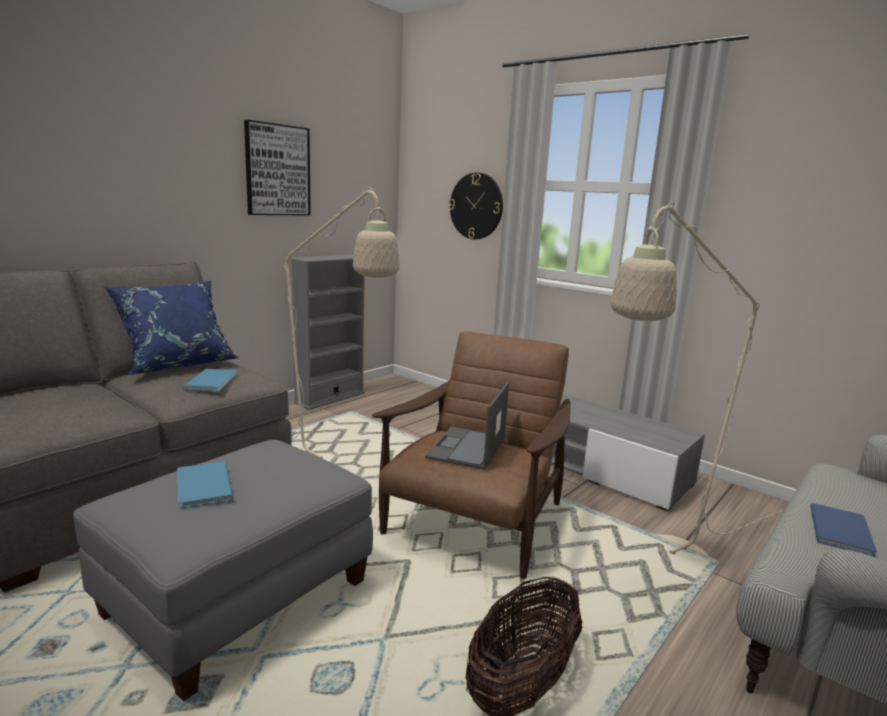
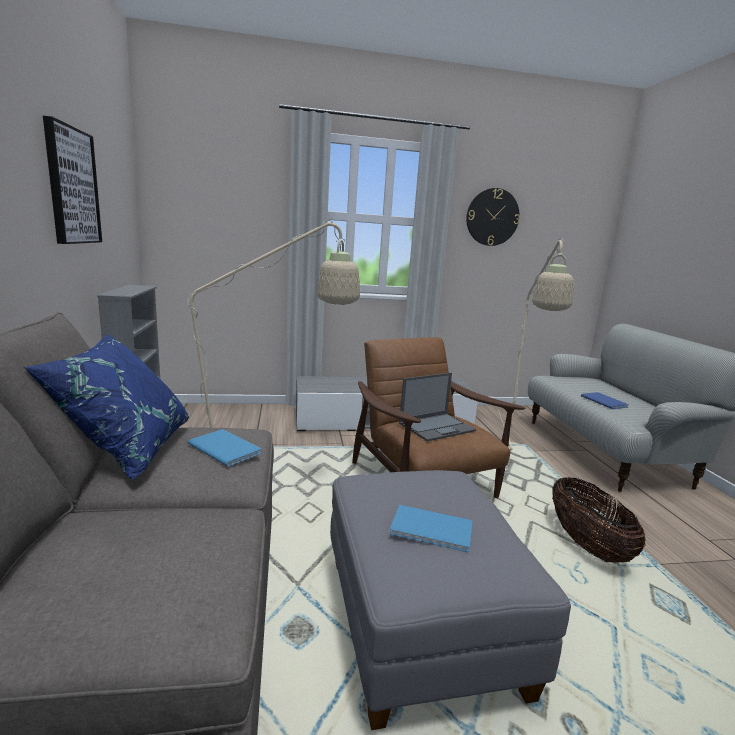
camera: 50 degrees left, 0 degrees up
laptop [425,382,509,470] -> laptop turned 90 degrees counterclockwise [399,373,476,441]
wall clock [449,172,503,239] -> wall clock moved to [466,188,520,246]

